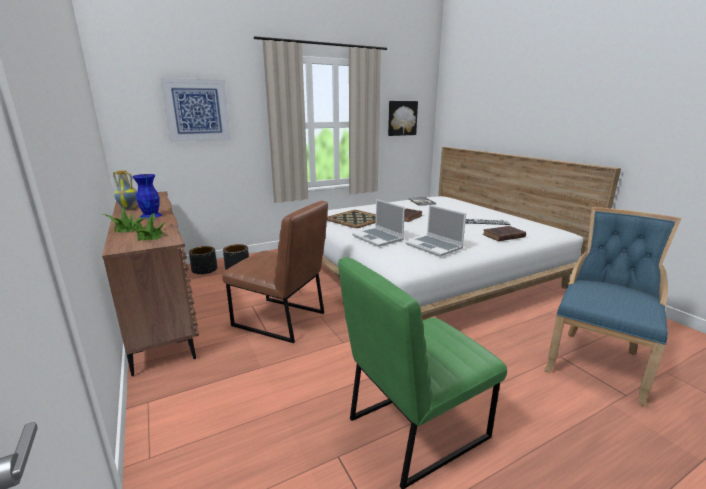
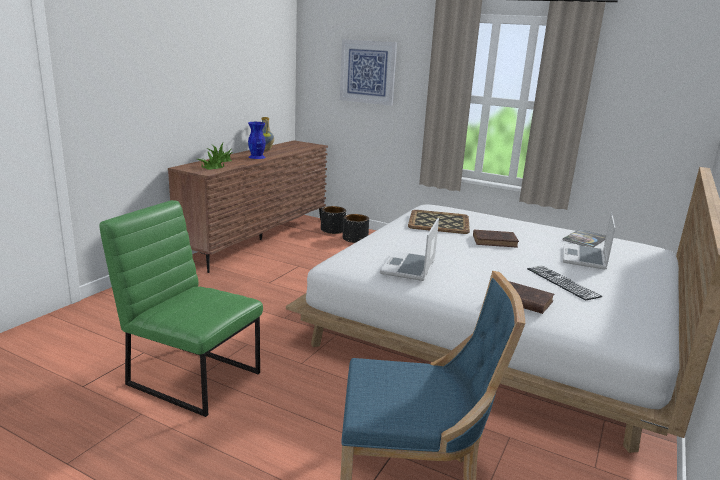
camera: 55 degrees right, 0 degrees up
brown chair [222,201,328,343] -> none
laptop [352,199,405,247] -> laptop moved to [563,213,615,270]
picture [388,101,418,136] -> none

